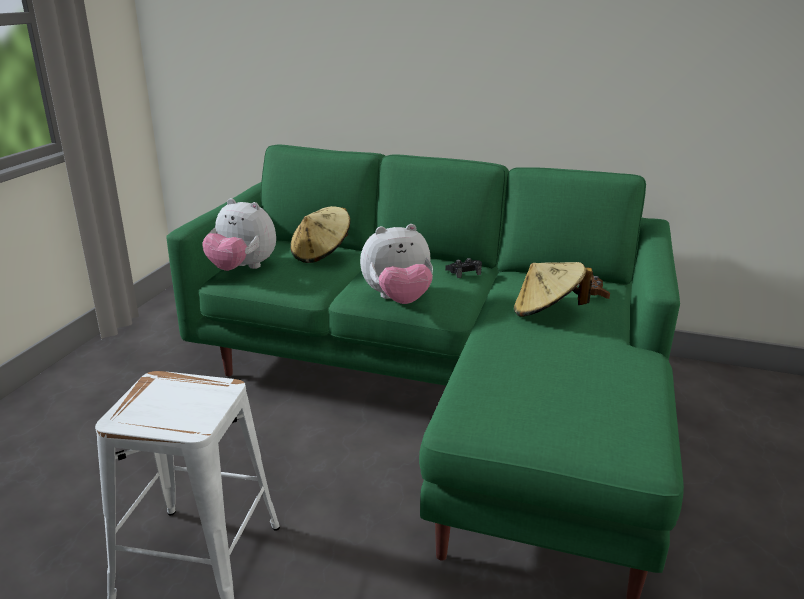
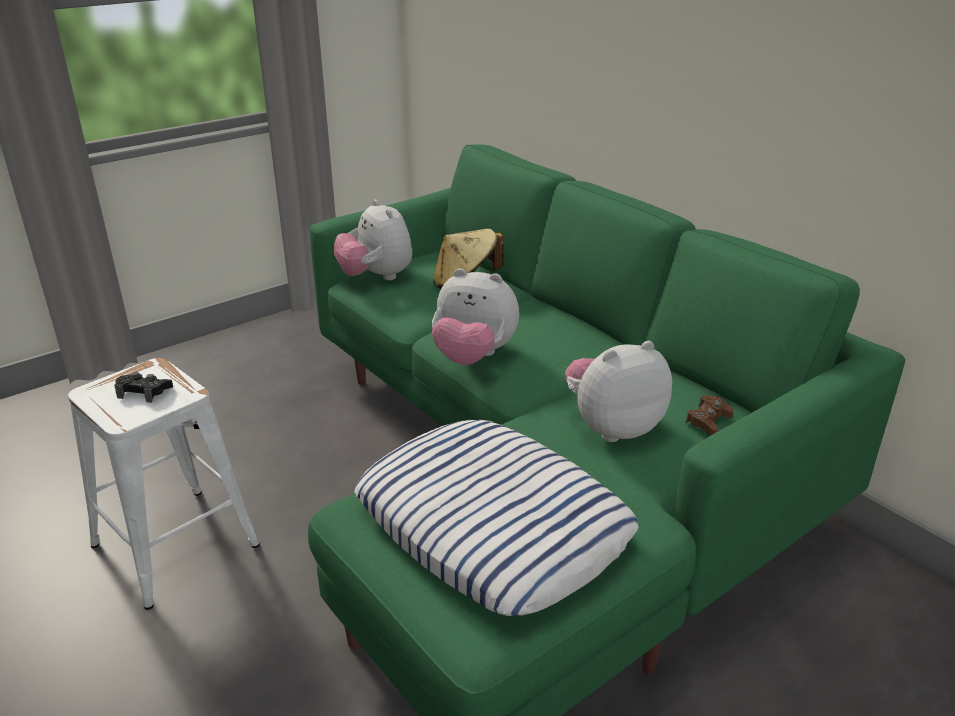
camera: 35 degrees right, 5 degrees up
black game controller [445,258,482,278] -> black game controller moved to [114,372,173,403]
beige hat [514,262,593,317] -> plush toy [565,341,672,442]
none -> pillow [354,420,638,616]

